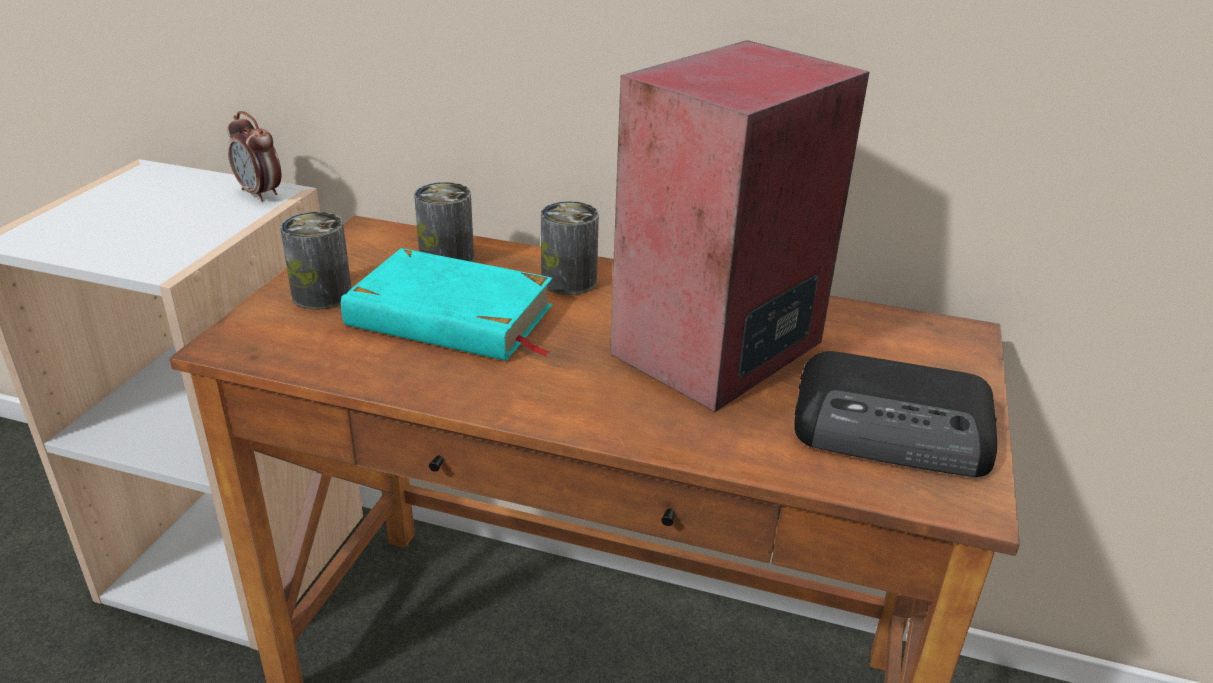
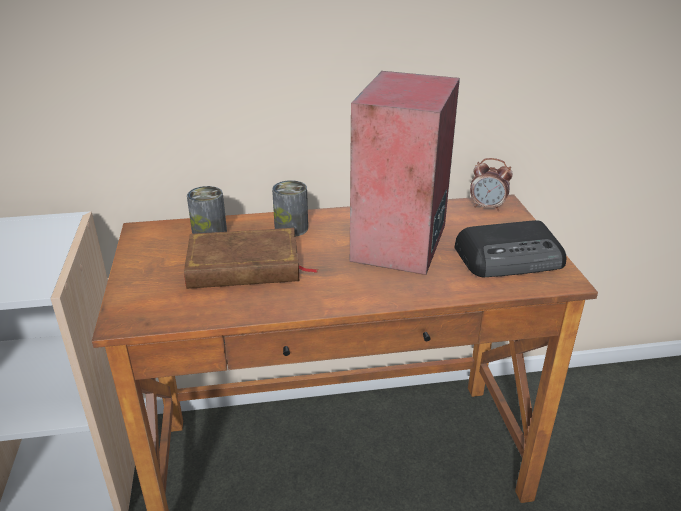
camera: 25 degrees left, 0 degrees up
alarm clock [228,111,281,202] -> alarm clock moved to [470,158,513,211]
can [280,212,352,309] -> none
turquoise book [341,248,552,361] -> brown book [184,228,319,289]

